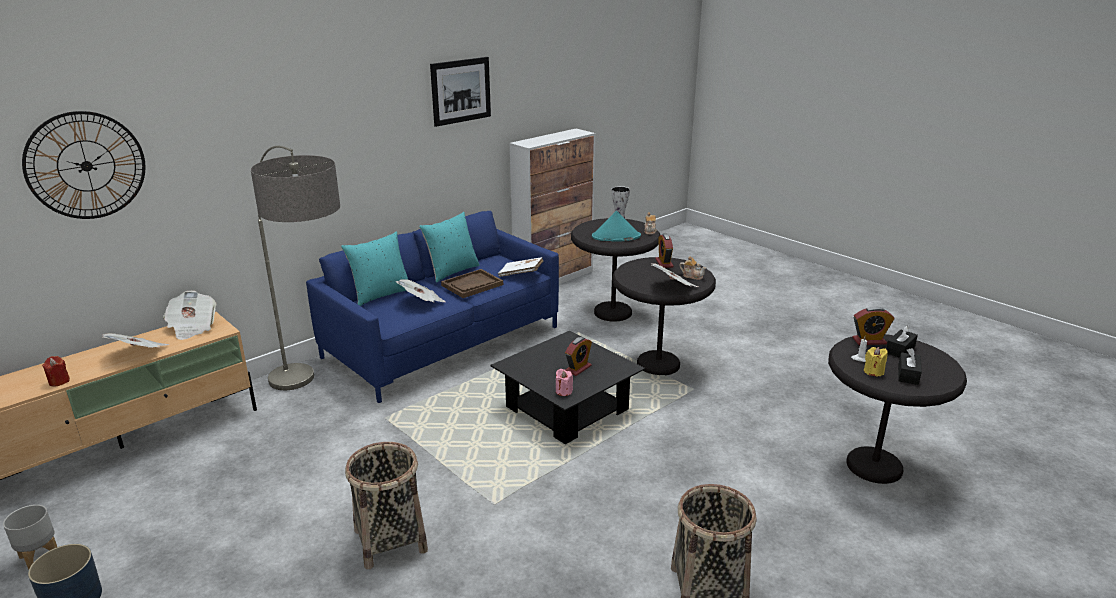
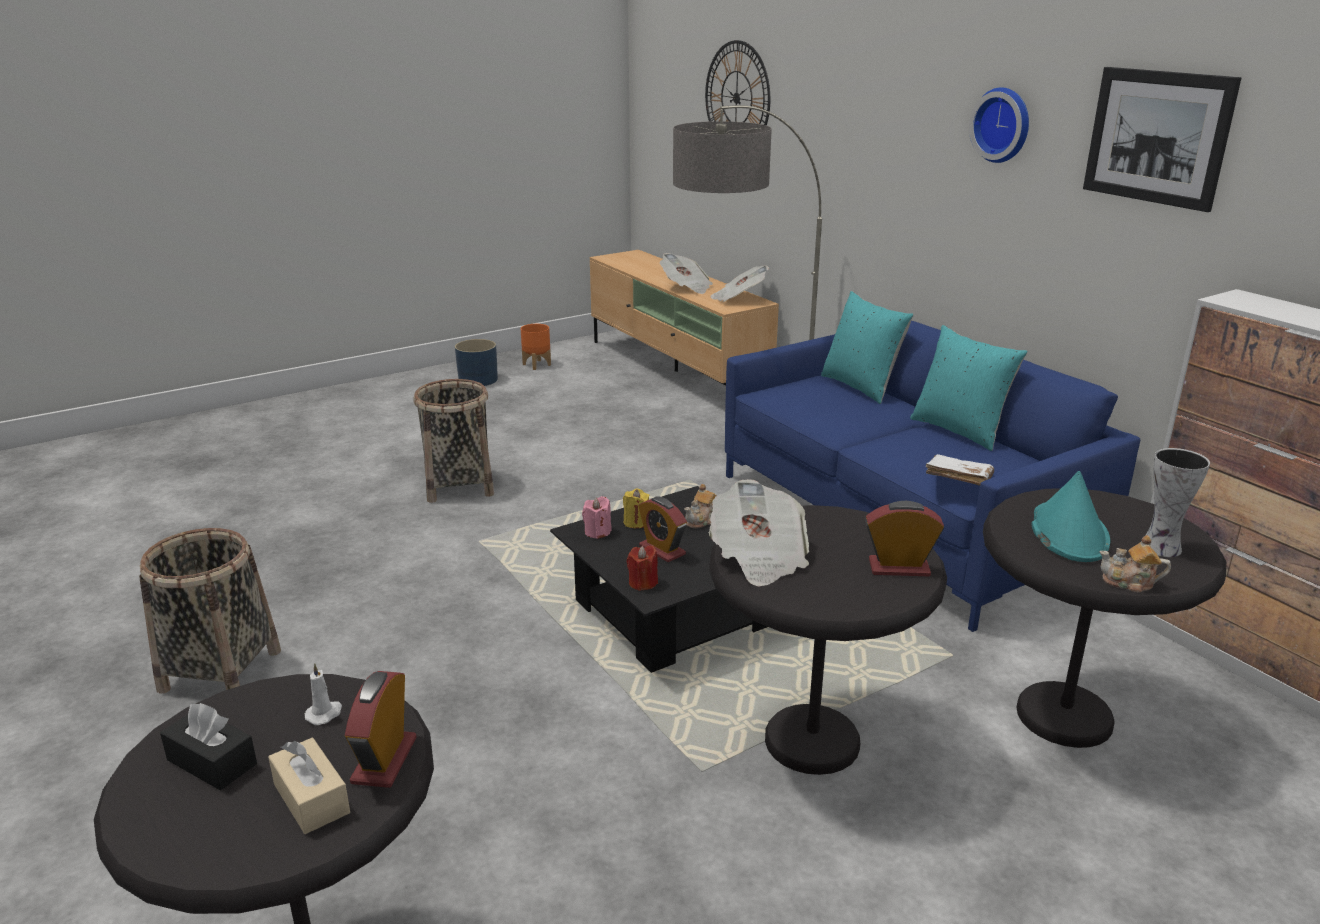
camera: 100 degrees right, 0 degrees up
grey planter [3,505,57,570] -> orange planter [521,324,551,370]
red candle [42,356,70,387] -> red candle moved to [627,545,658,591]
newspaper [396,279,446,302] -> none
brown tray [441,269,503,298] -> none
teapot [679,256,706,280] -> teapot moved to [685,484,717,528]
yellow candle [864,347,888,376] -> yellow candle moved to [623,489,649,528]
black tissue box [886,326,918,358] -> beige tissue box [268,738,350,834]
none -> wall clock [969,87,1029,163]

